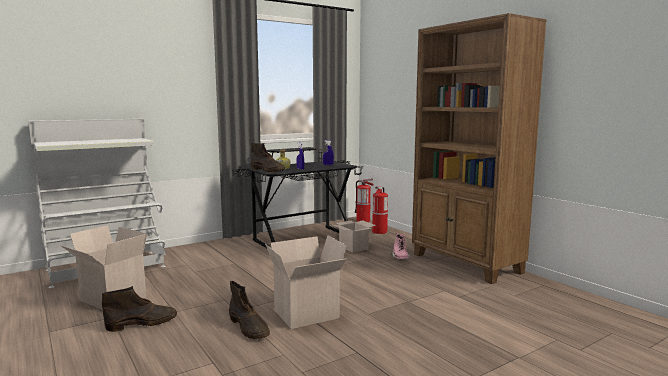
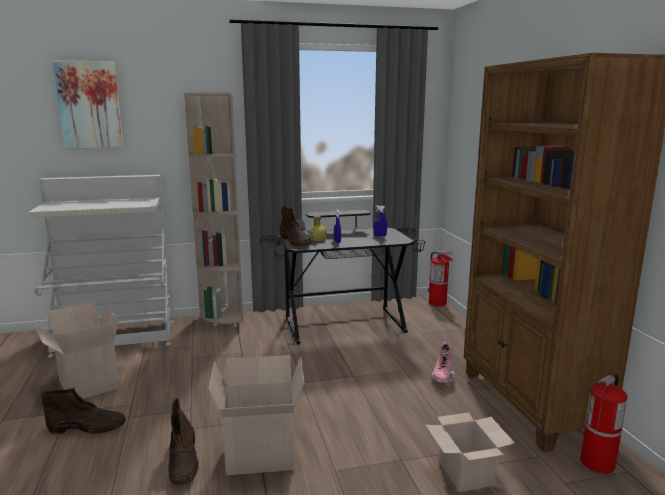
camera: 20 degrees right, 5 degrees up
cardboard box [333,220,376,253] -> cardboard box moved to [425,413,515,492]
fire extinguisher [372,187,388,234] -> fire extinguisher moved to [580,374,627,474]
none -> picture [53,60,123,149]
none -> beige bookcase [184,93,243,327]

